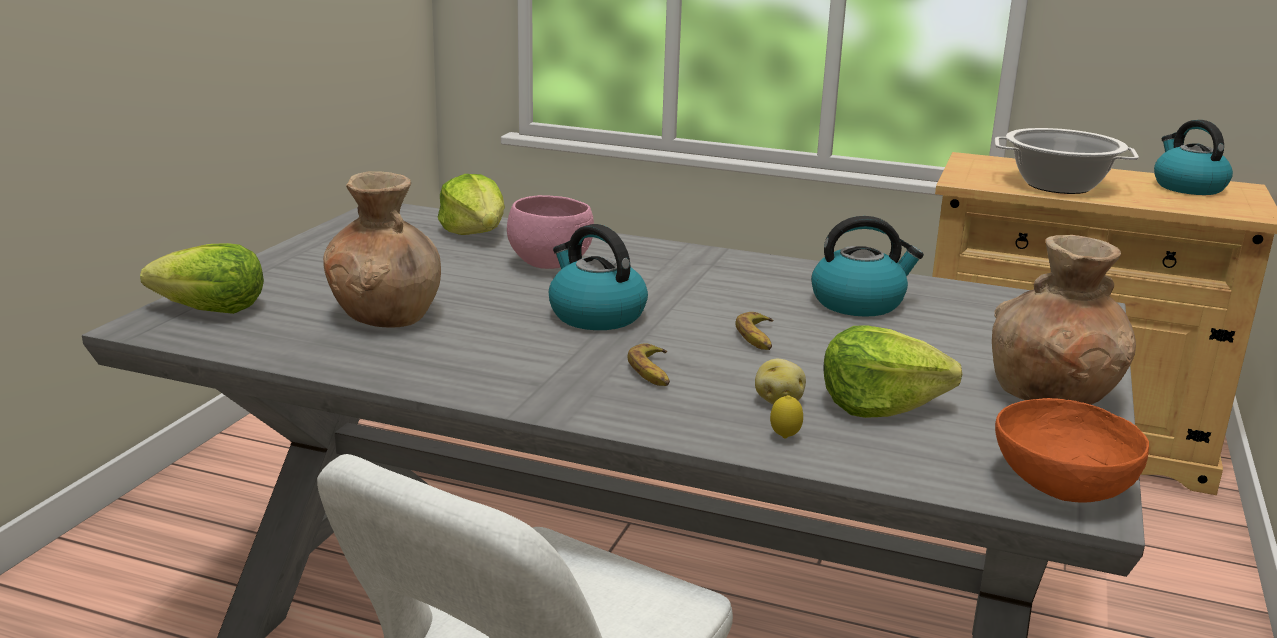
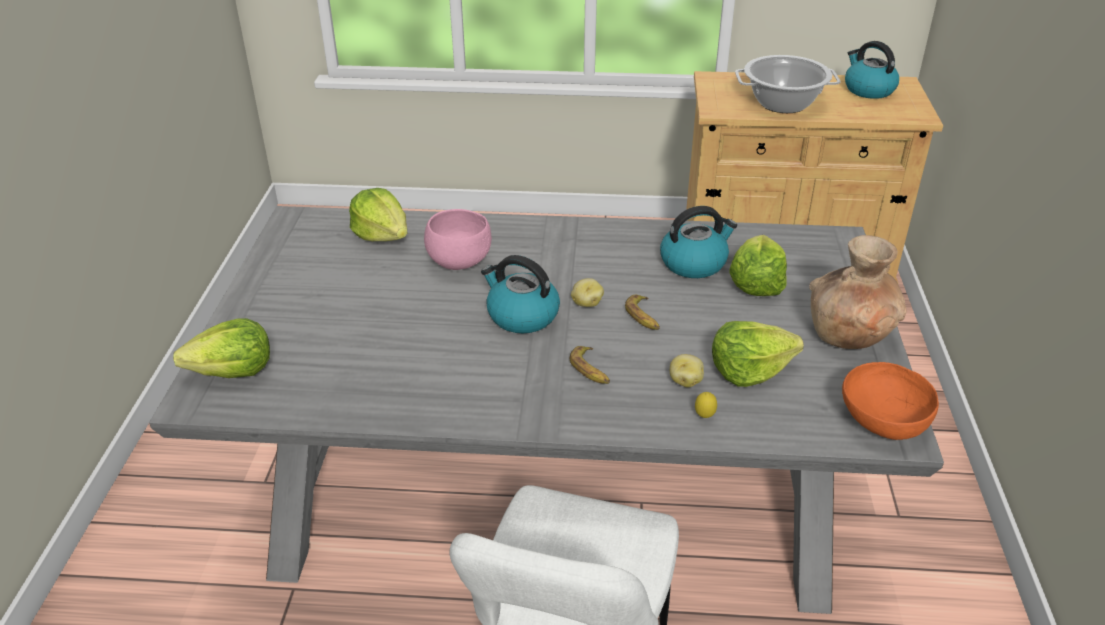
camera: 15 degrees left, 15 degrees up
brown vase [323,171,441,327] -> none
none -> potato [571,278,604,307]
none -> lettuce [729,235,787,296]

